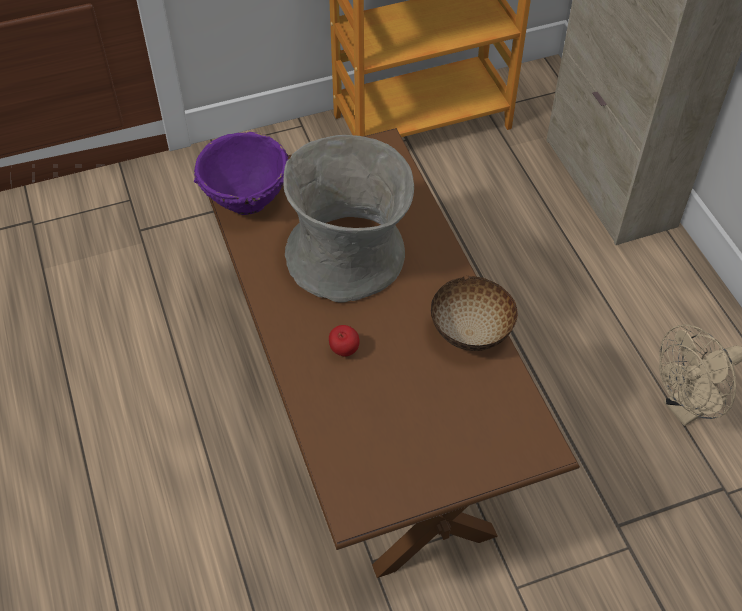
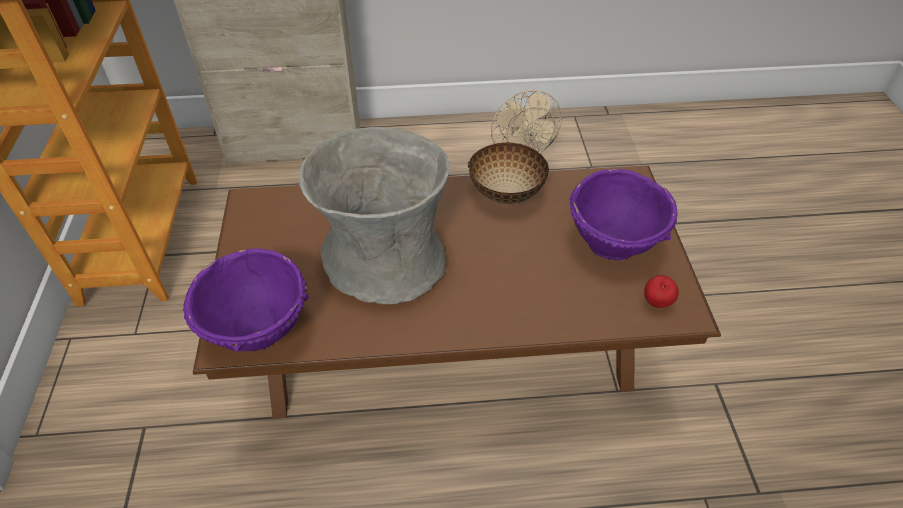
camera: 75 degrees left, 5 degrees down
apple [329,325,360,357] -> apple moved to [644,275,679,308]
none -> purple bowl [570,169,678,260]

